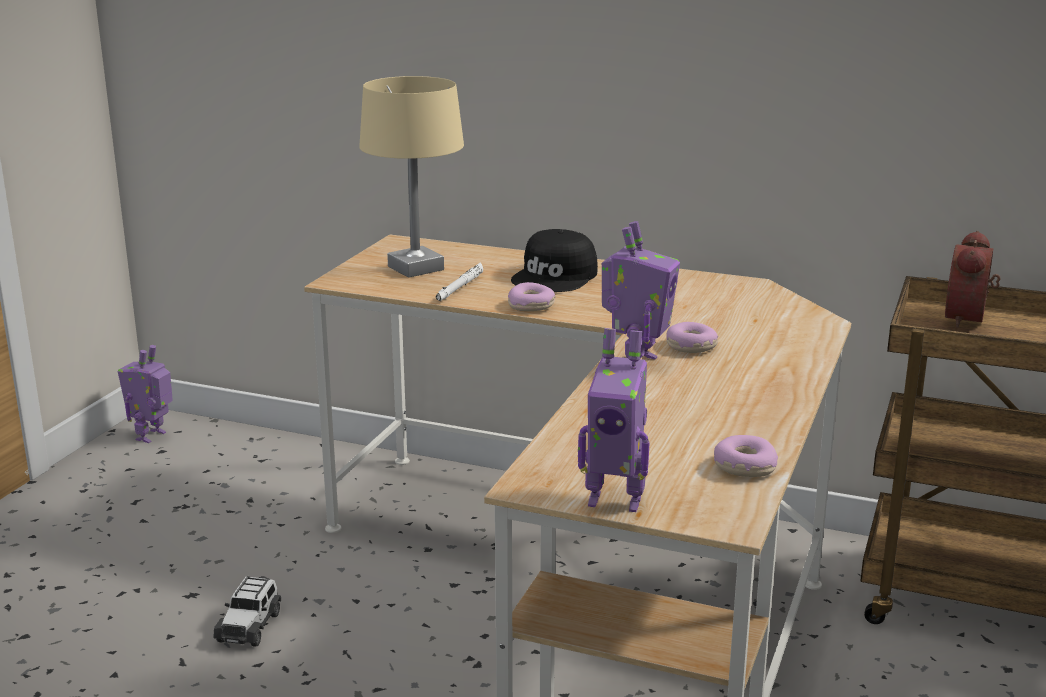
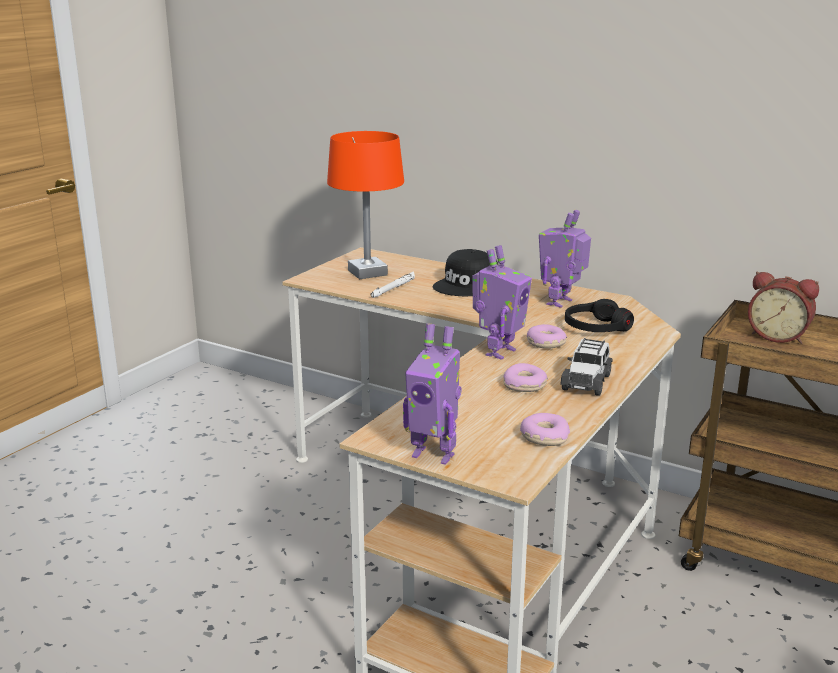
camera: 10 degrees right, 0 degrees up
toy robot [118,345,173,443] -> toy robot moved to [539,210,591,308]
toy car [213,576,281,647] -> toy car moved to [560,338,613,396]
beige table lamp [359,76,464,278] -> orange table lamp [327,131,404,279]
donut [508,282,555,311] -> donut moved to [503,363,548,392]
alarm clock [945,231,1001,328] -> alarm clock turned 90 degrees counterclockwise [748,272,819,344]
none -> black headphones [565,299,634,332]

